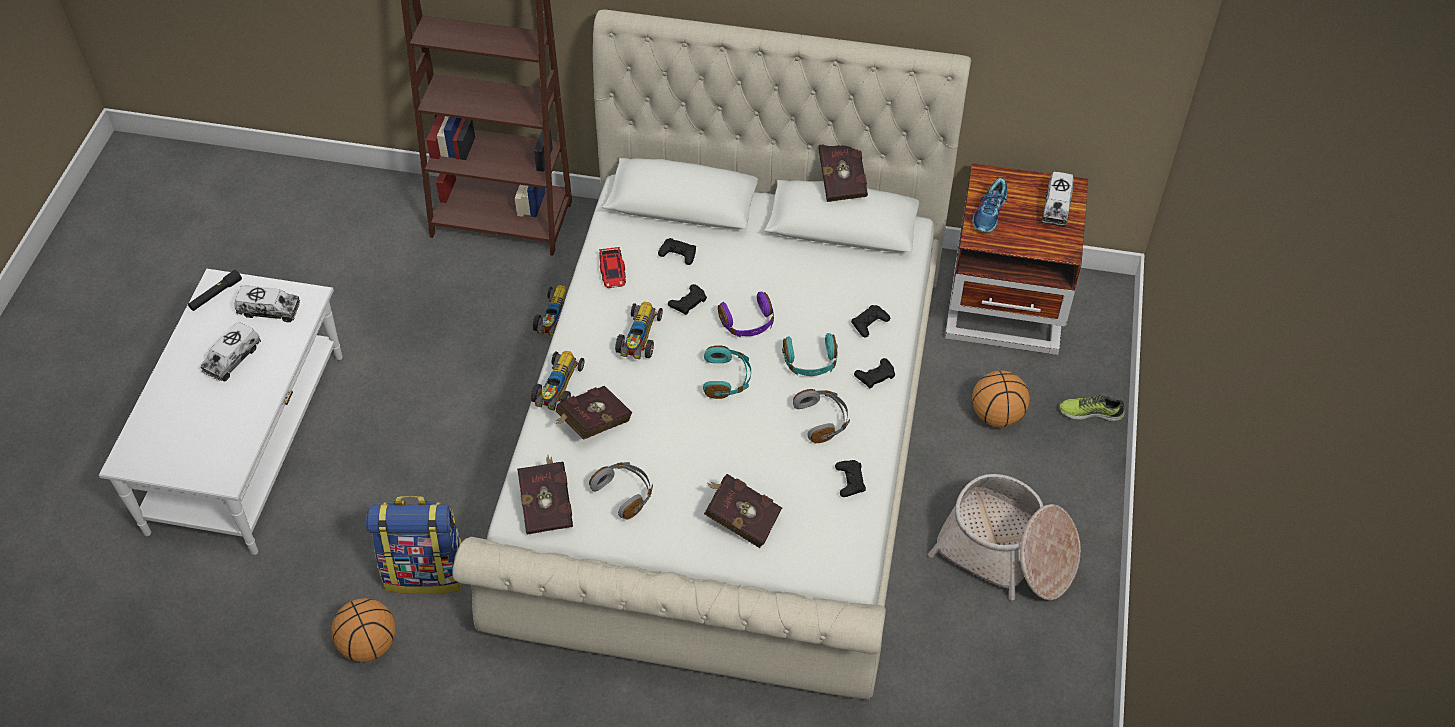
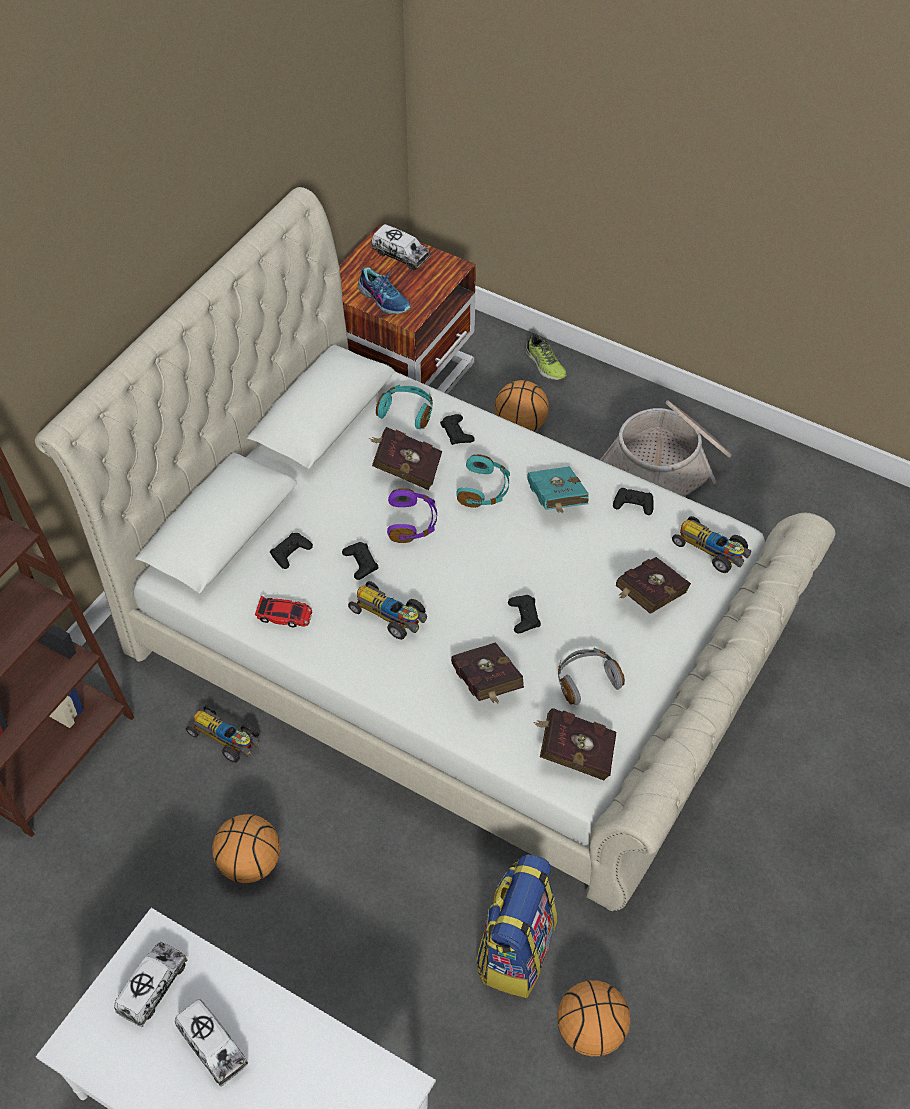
camera: 70 degrees left, 0 degrees up
black flashlight [188,270,242,311] -> none
toy car [531,351,585,411] -> toy car moved to [672,516,751,573]
turquoise headphones [703,345,751,399] -> turquoise headphones moved to [376,385,433,429]
grey headphones [793,389,850,443] -> turquoise book [527,466,589,514]
red book [819,144,868,202] -> red book moved to [369,427,442,490]
black game controller [854,358,895,388] -> black game controller moved to [508,595,541,633]
shoe [1060,395,1125,422] -> shoe turned 60 degrees counterclockwise [525,333,567,380]
none -> basketball [212,814,281,883]

